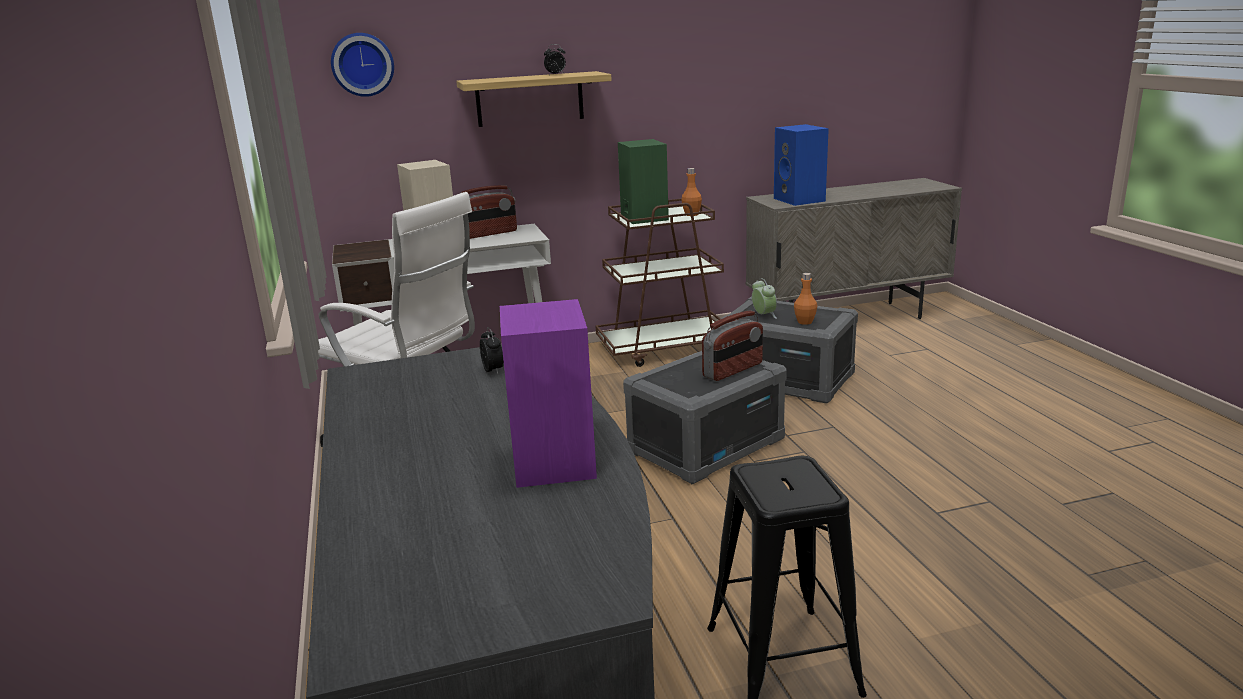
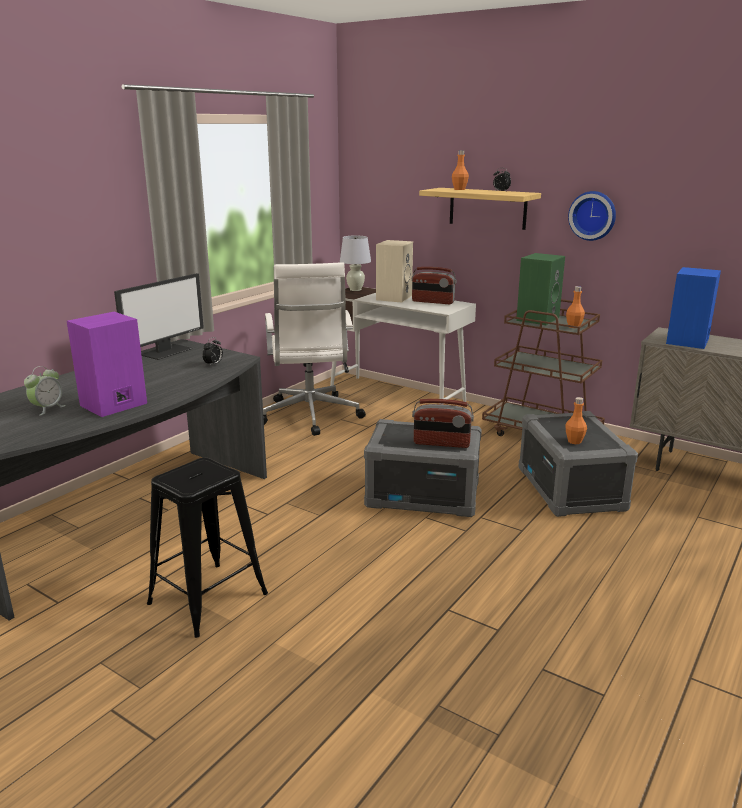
camera: 50 degrees right, 0 degrees up
wall clock [331,33,394,97] -> wall clock moved to [568,191,616,241]
alarm clock [752,278,777,319] -> alarm clock moved to [24,366,66,415]
none -> monitor [114,273,204,360]
none -> white table lamp [340,236,371,291]
none -> orange bottle [452,150,469,190]

